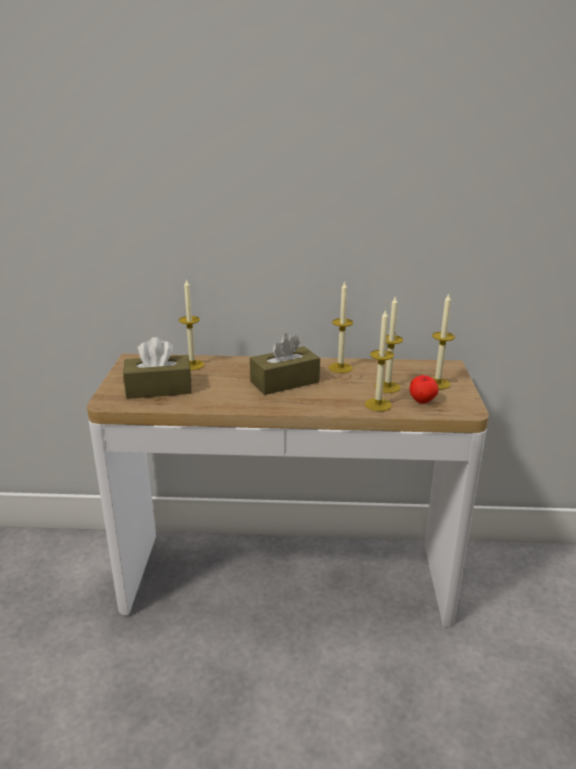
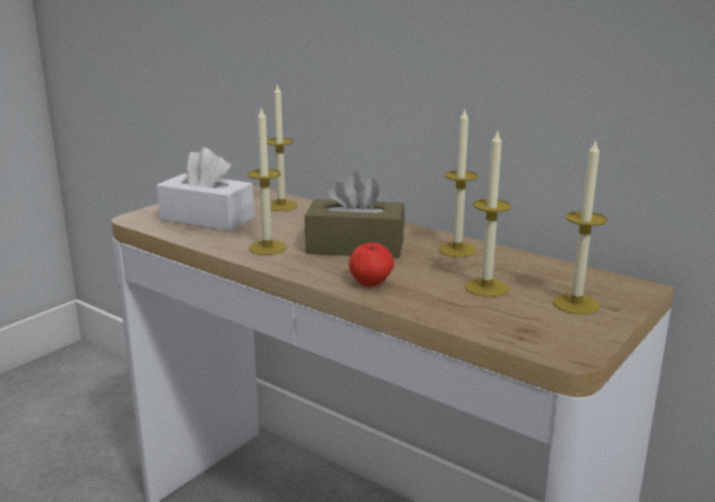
camera: 35 degrees right, 5 degrees down
brown tissue box [123,337,192,399] -> white tissue box [157,148,254,231]
candle [365,309,394,411] -> candle moved to [248,106,287,255]
apple [409,375,439,403] -> apple moved to [349,243,394,287]

